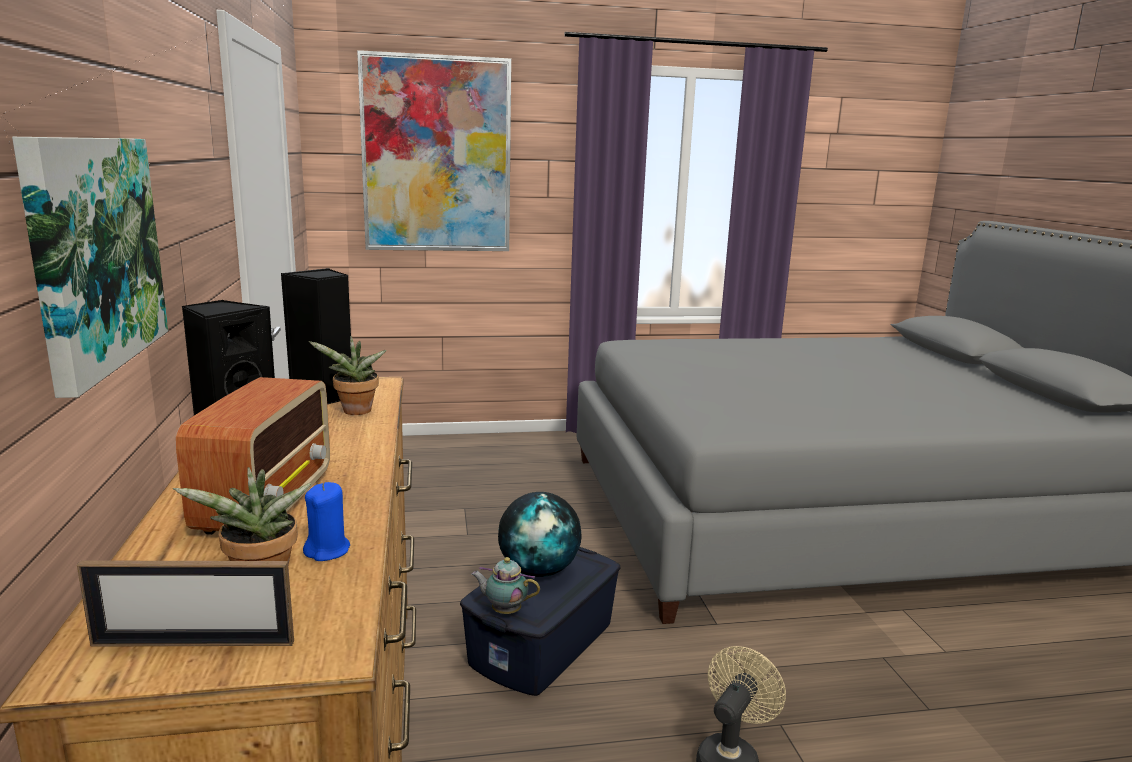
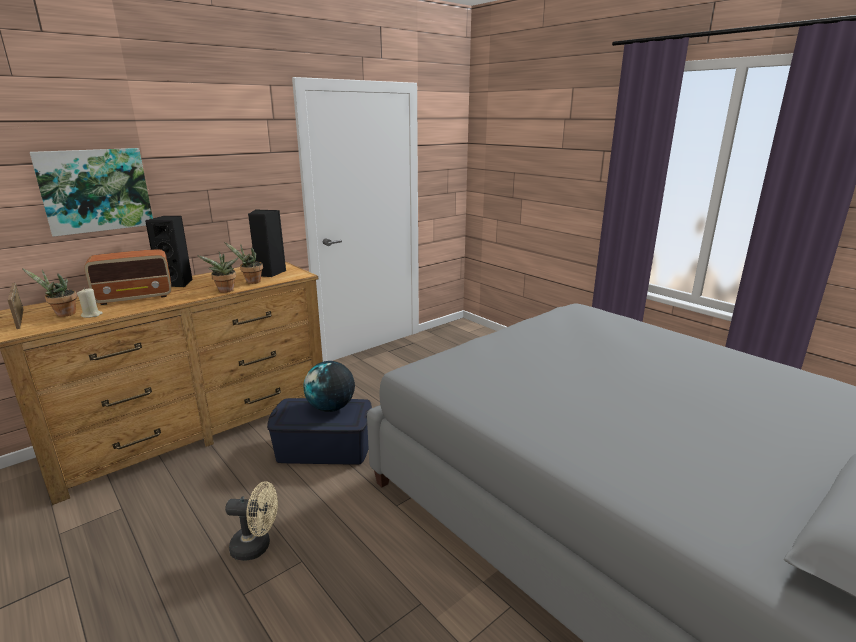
camera: 60 degrees right, 5 degrees up
blue candle [303,482,350,561] -> beige candle [77,288,103,318]
picture [357,50,511,251] -> none
teapot [471,557,540,614] -> none
none -> potted plant [197,252,239,293]

